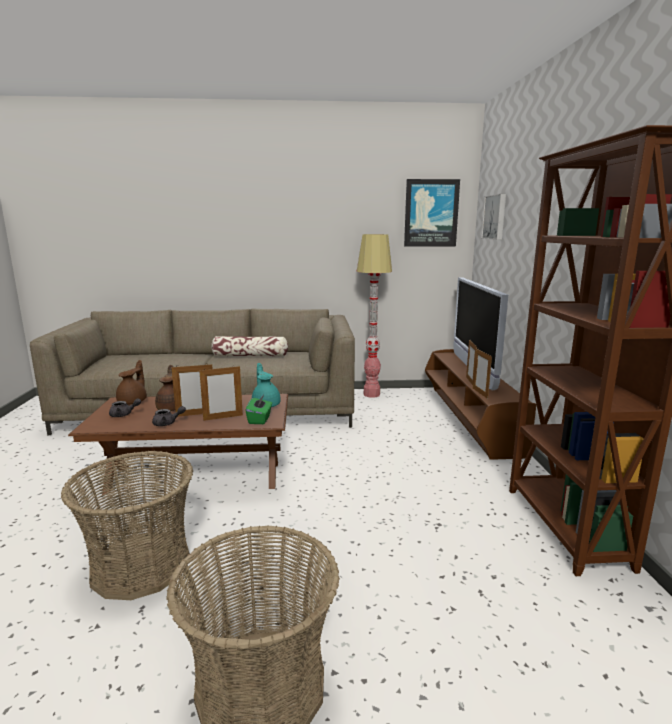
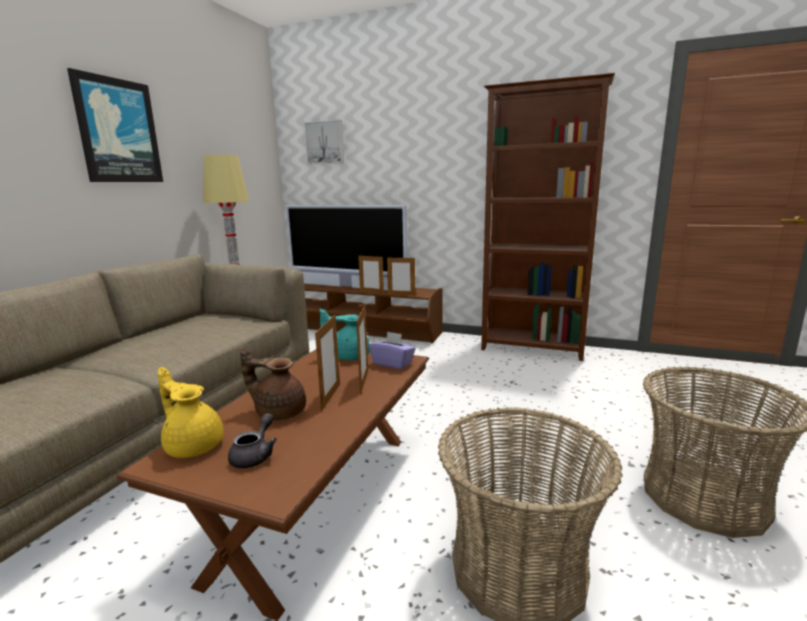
camera: 65 degrees left, 0 degrees up
brown teapot [116,360,147,405] -> yellow teapot [158,367,224,458]
grey teapot [152,406,186,426] -> none
pillow [211,336,288,357] -> none
green tissue box [245,395,272,424] -> purple tissue box [369,331,415,369]
picture [404,179,460,246] -> picture moved to [67,68,163,182]

